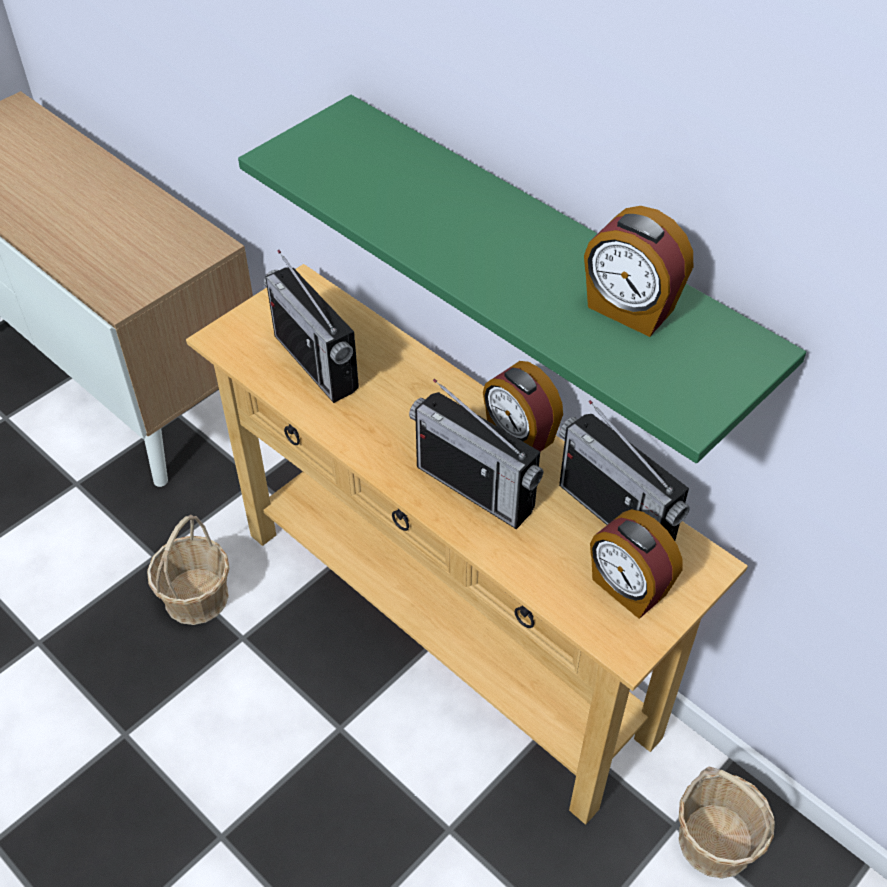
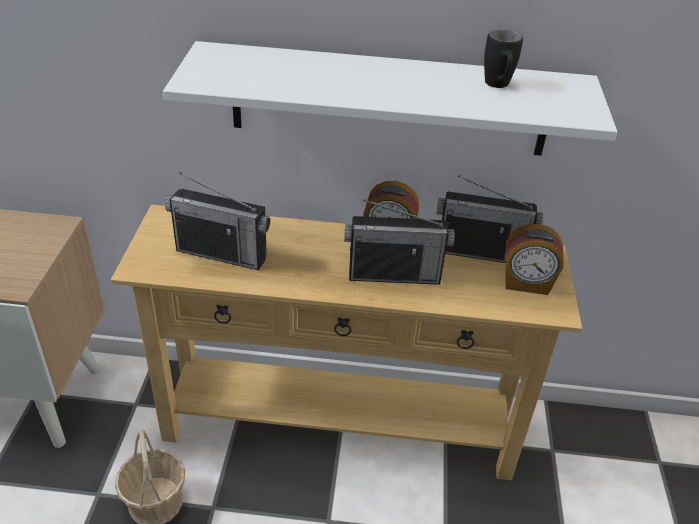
camera: 40 degrees left, 10 degrees down
green shelf [238,95,806,463] -> white shelf [163,41,617,156]
alarm clock [584,206,693,337] -> black mug [484,29,523,88]
basket [679,766,775,879] -> none

